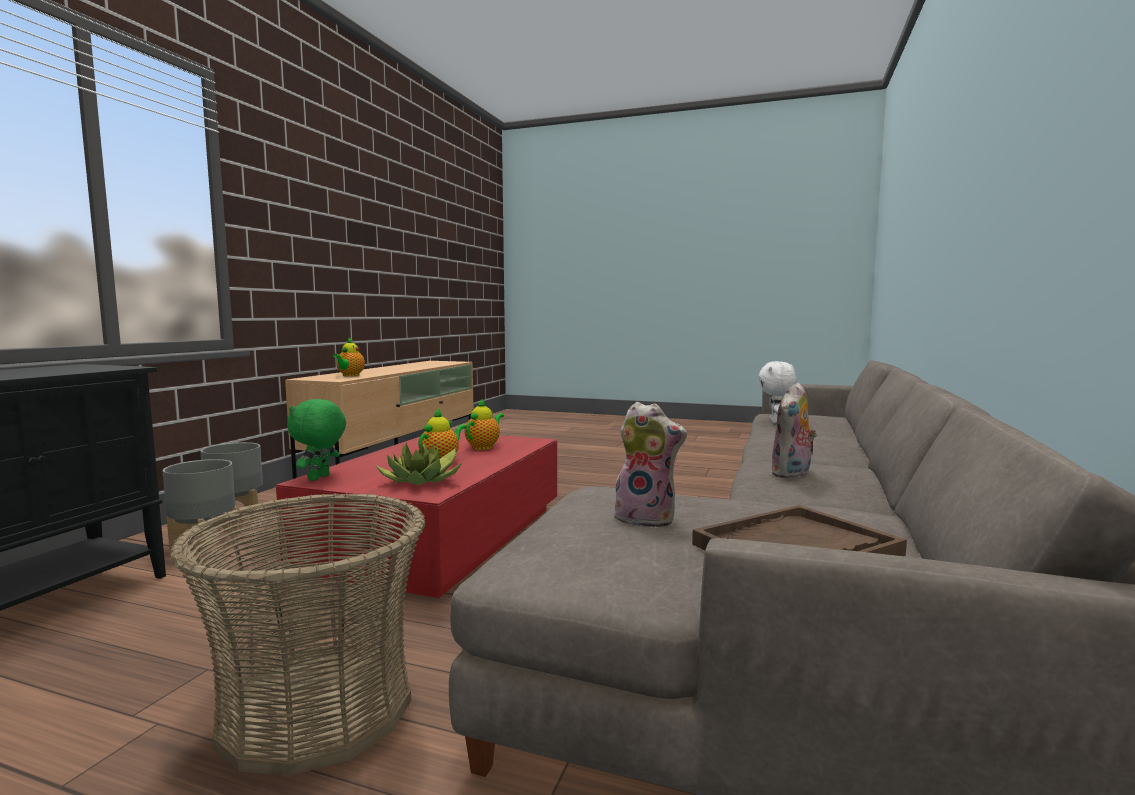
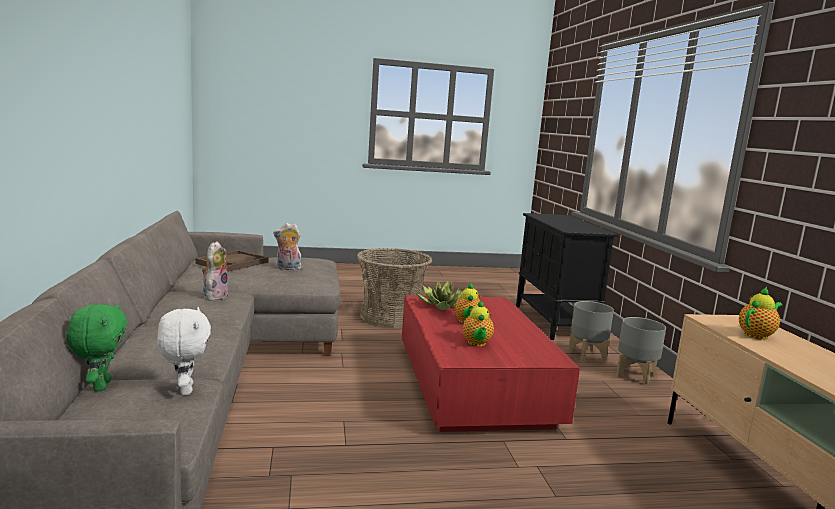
camera: 150 degrees right, 5 degrees up
green plush toy [287,399,346,481] -> green plush toy moved to [66,303,128,391]
teapot [333,338,365,376] -> teapot turned 75 degrees clockwise [739,287,782,339]

